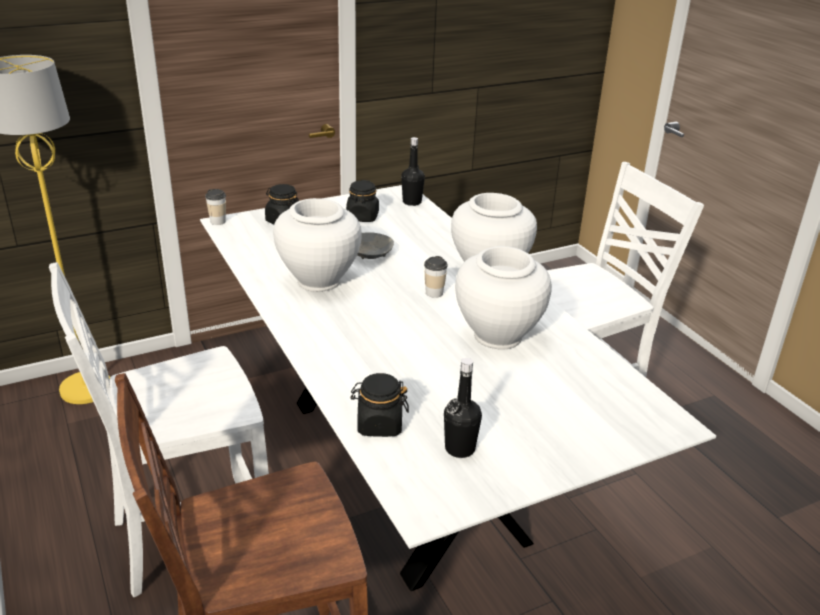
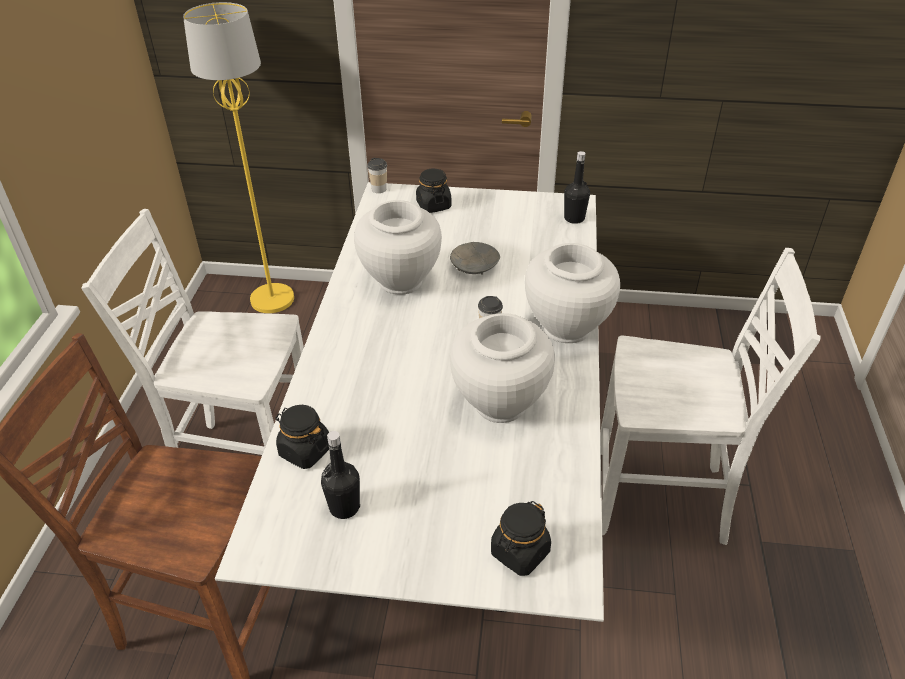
camera: 35 degrees right, 10 degrees up
black jar [346,180,379,222] -> black jar moved to [491,501,551,576]

